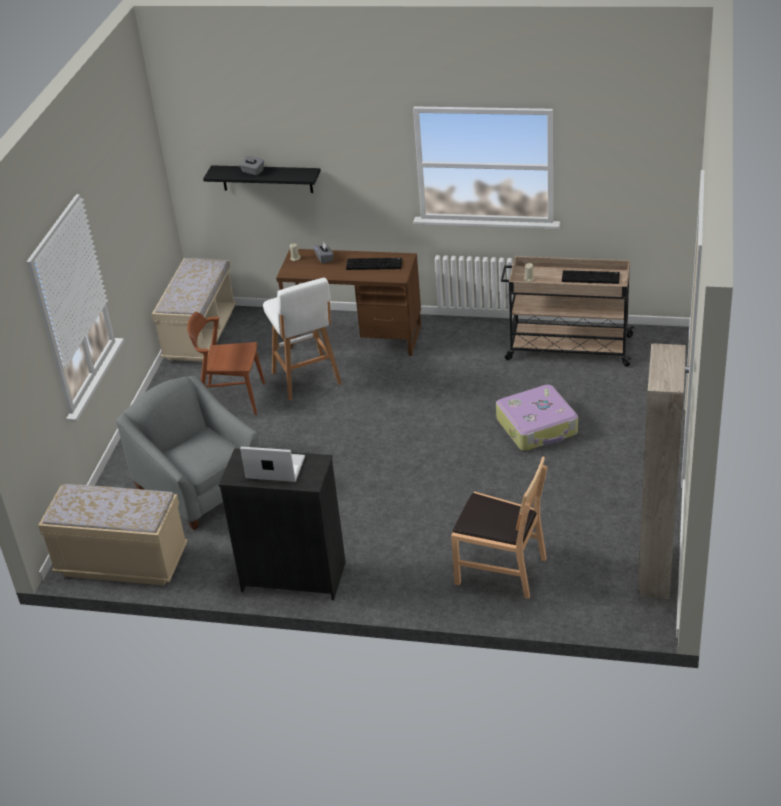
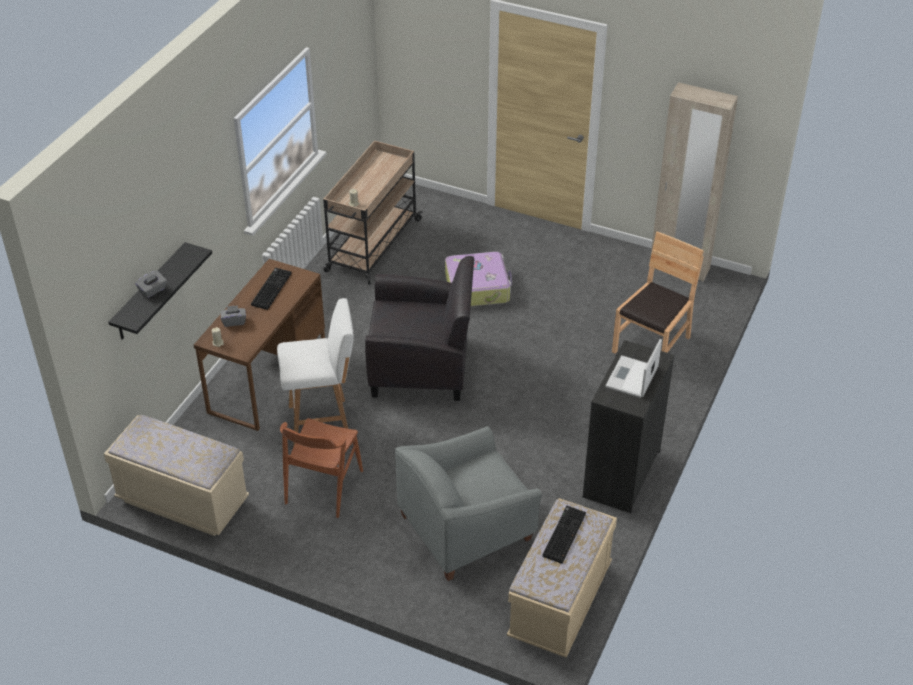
camera: 80 degrees left, 5 degrees up
keyboard [562,270,620,284] -> keyboard moved to [542,506,586,564]
none -> black armchair [365,256,475,401]

